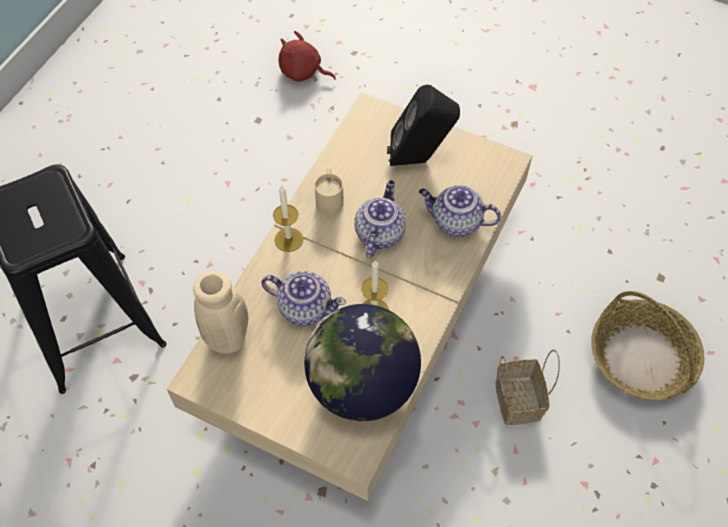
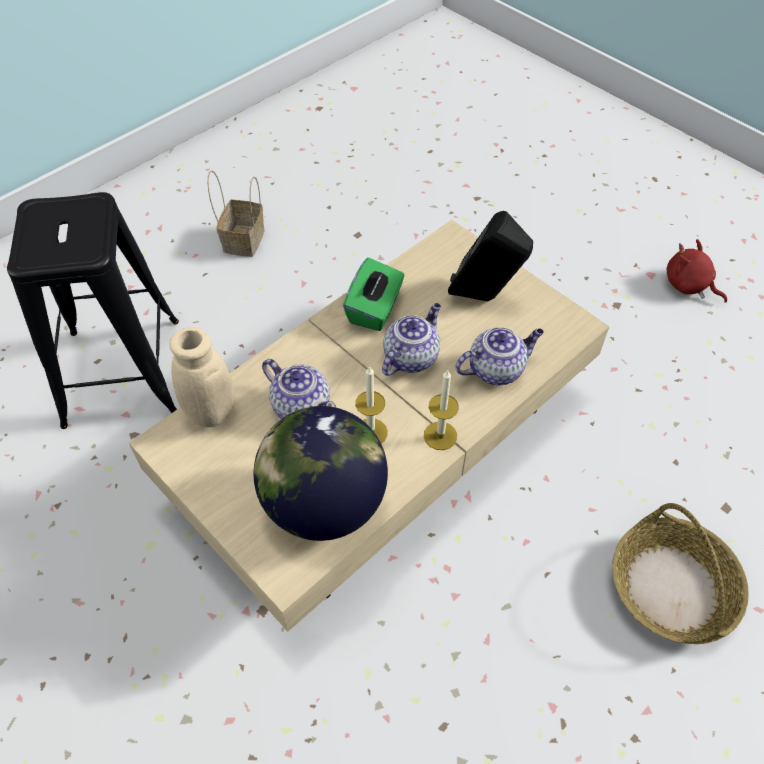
camera: 20 degrees right, 5 degrees down
candle [273,184,303,252] -> candle moved to [424,369,459,450]
red plush toy [278,31,336,82] -> red plush toy moved to [667,239,727,302]
beige mug [315,167,344,215] -> green tissue box [343,258,405,331]
teapot [419,185,501,237] -> teapot turned 120 degrees clockwise [455,327,544,385]
basket [495,349,560,425] -> basket moved to [207,170,264,257]

